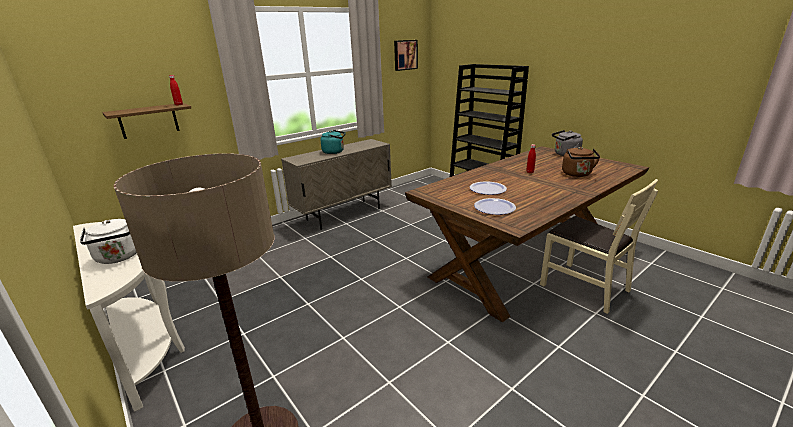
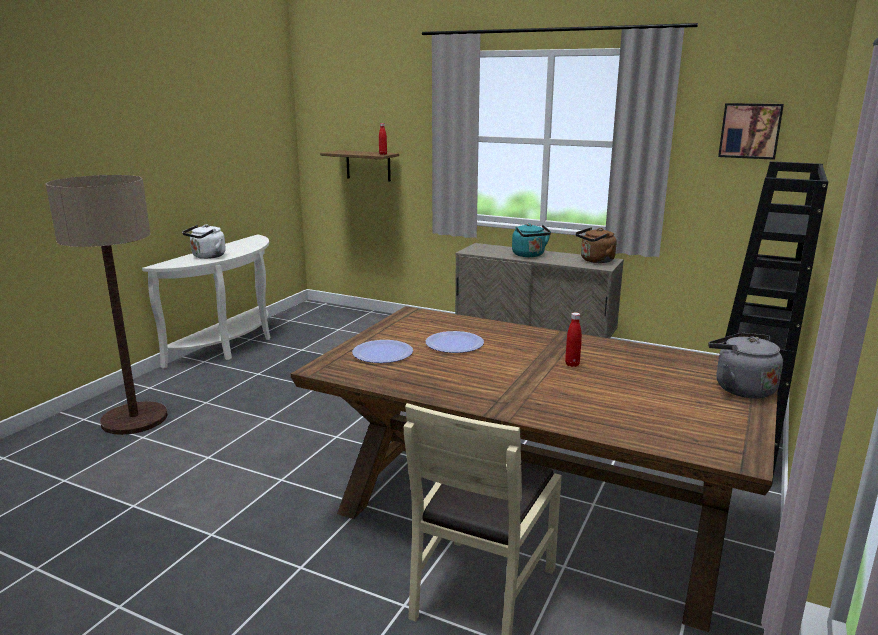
camera: 65 degrees right, 5 degrees down
brown kettle [562,147,600,177] -> brown kettle moved to [576,227,616,263]

